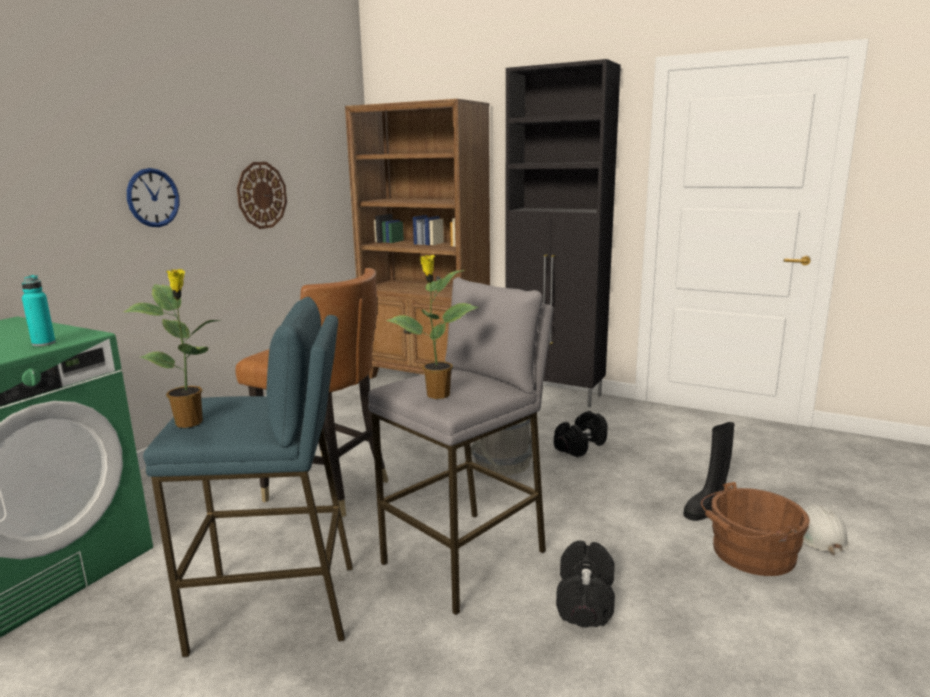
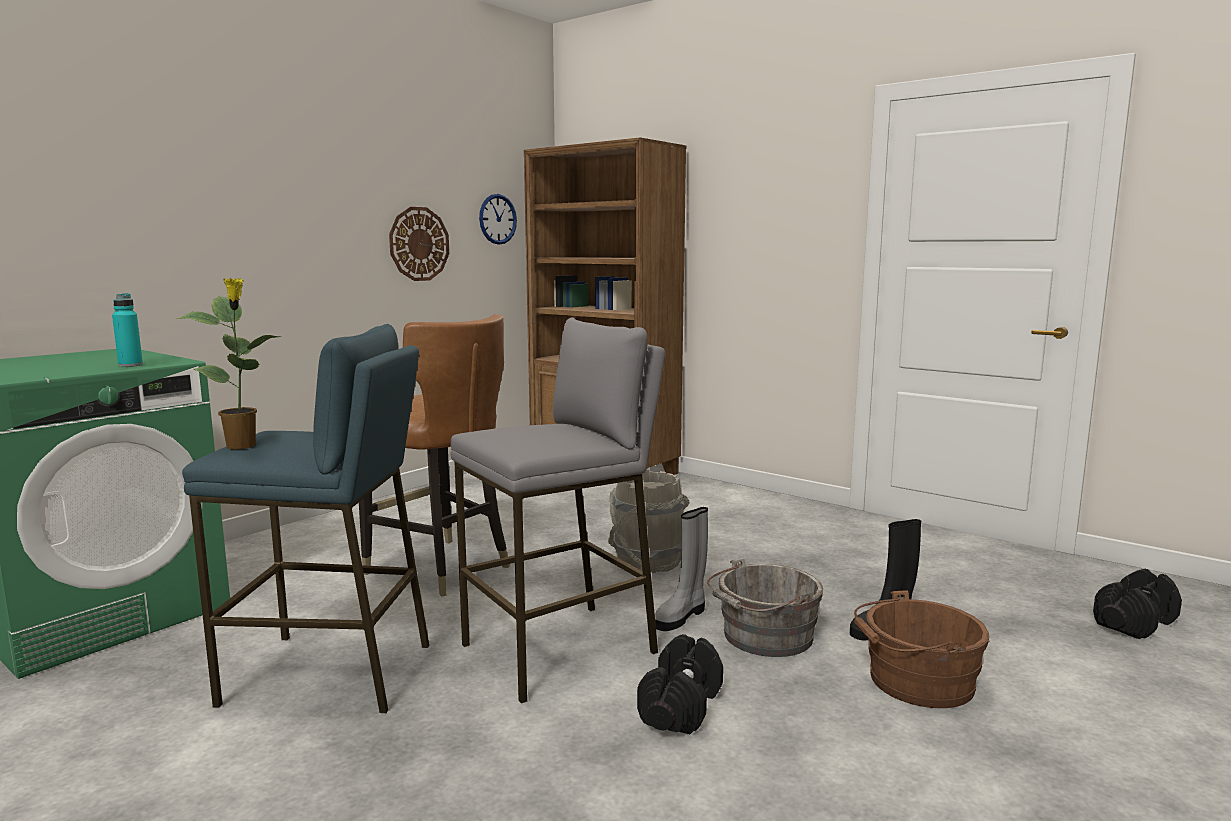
camera: 10 degrees right, 5 degrees down
wall clock [127,168,179,227] -> wall clock moved to [479,194,517,245]
potted plant [386,255,478,399] -> none
black cabinet [505,59,621,407] -> none
black dumbbell [554,411,608,457] -> black dumbbell moved to [1093,569,1182,639]
white hard hat [803,504,850,555] -> none
none -> grey boot [655,507,708,631]
none -> grey bucket [707,557,823,657]

